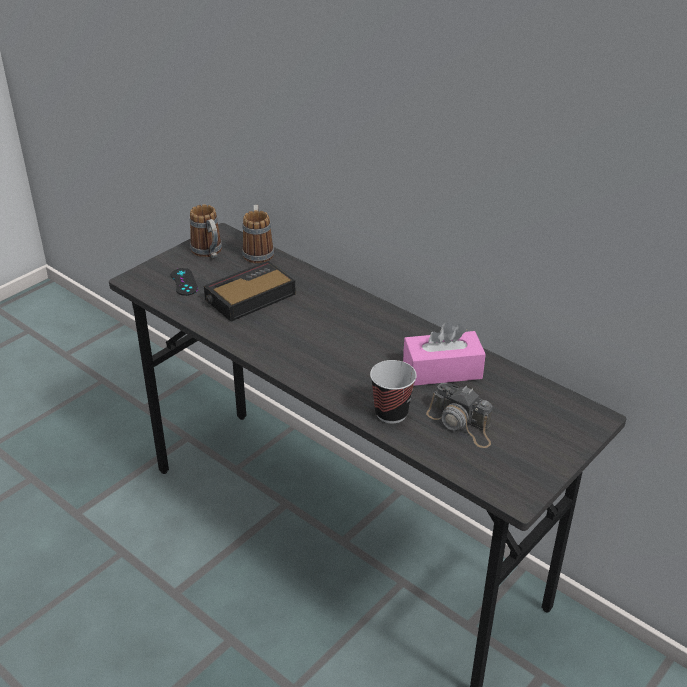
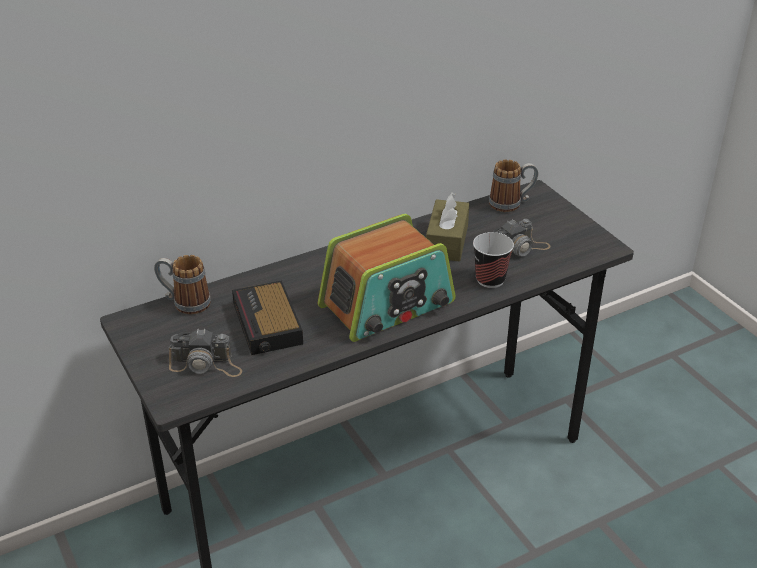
camera: 70 degrees left, 0 degrees up
black game controller [171,268,198,296] -> camera [169,329,242,377]
mug [190,204,222,258] -> mug moved to [489,159,538,212]
pink tissue box [403,321,486,386] -> brown tissue box [426,192,469,261]
none -> radio [318,214,455,342]

